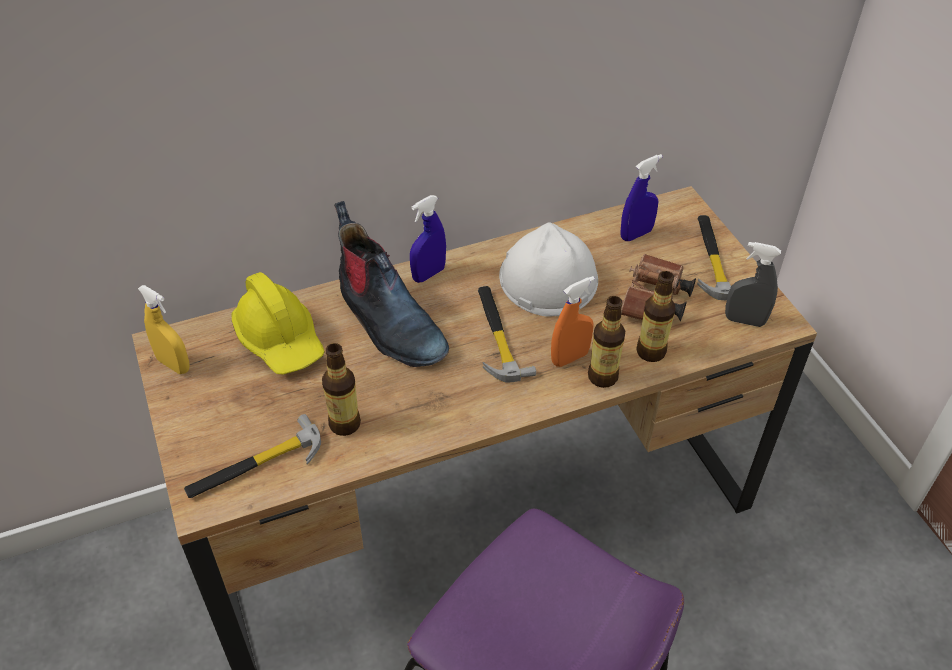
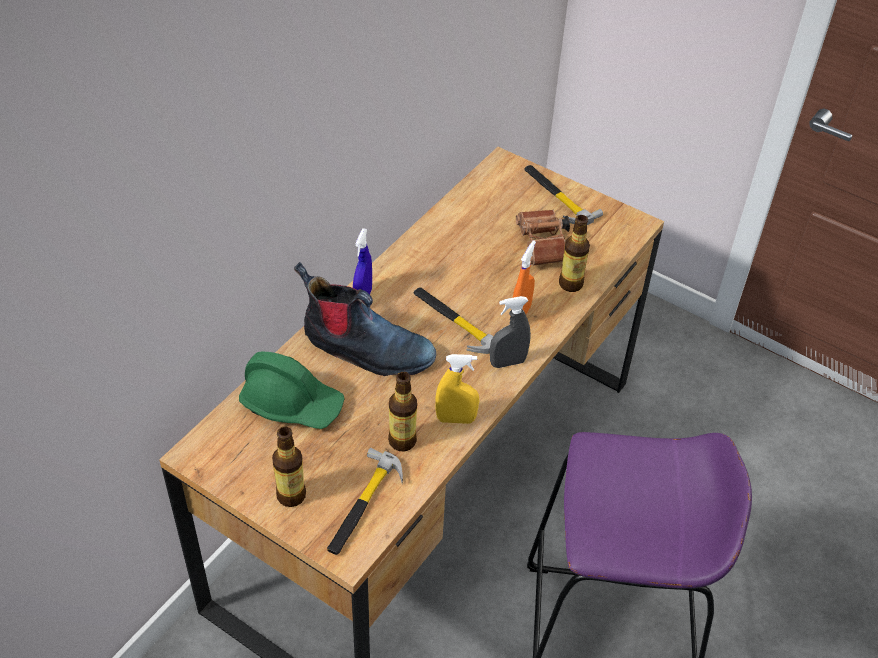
camera: 35 degrees left, 0 degrees up
yellow spray bottle [138,285,190,374] -> yellow spray bottle moved to [435,354,479,424]
yellow hard hat [231,272,325,375] -> green hard hat [239,351,345,429]
white hard hat [499,222,598,317] -> none
bottle [588,296,625,388] -> bottle moved to [272,427,306,507]
blue spray bottle [621,154,663,241] -> none
grey spray bottle [725,242,781,327] -> grey spray bottle moved to [490,296,531,368]

